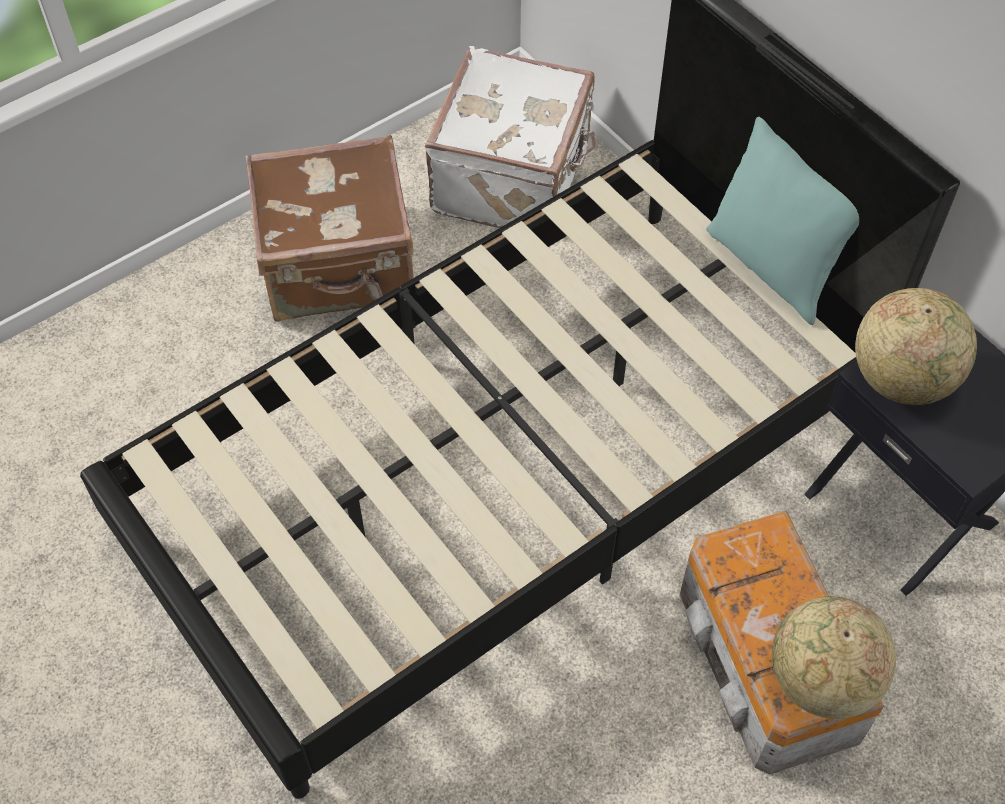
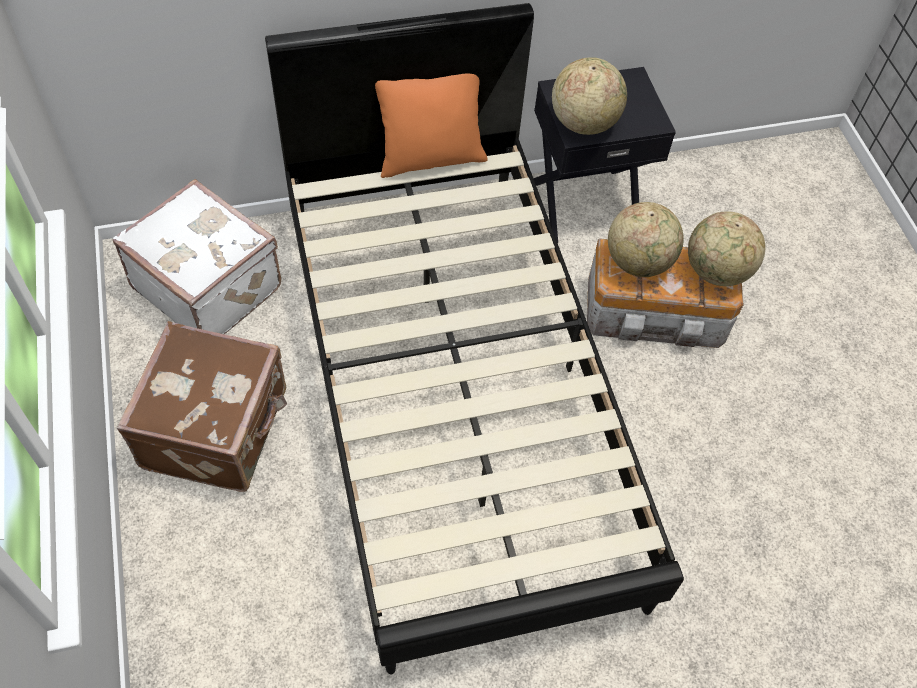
camera: 70 degrees left, 0 degrees up
turquoise pillow [706,117,859,325] -> orange pillow [375,74,488,178]
none -> globe [608,202,684,277]

